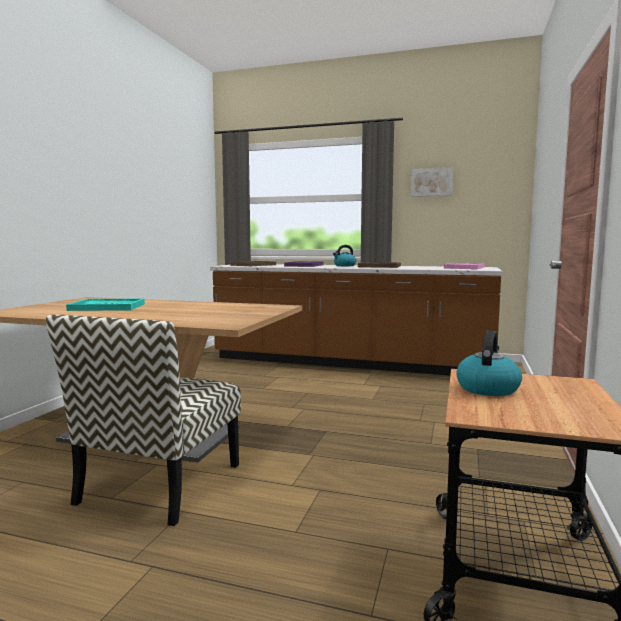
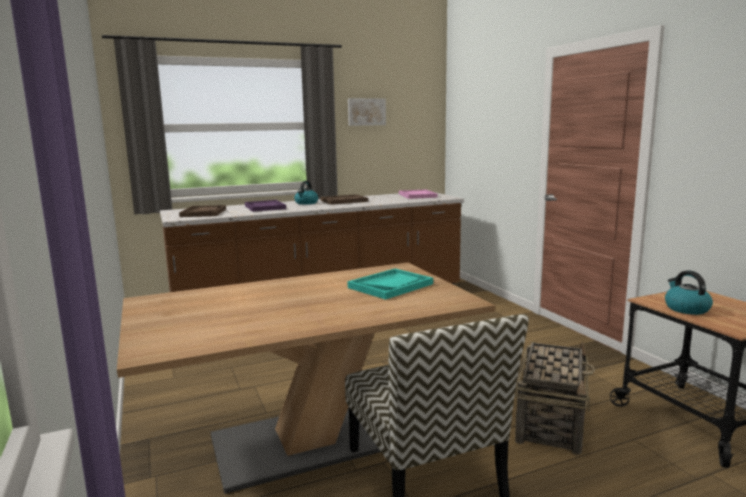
camera: 40 degrees left, 5 degrees up
turquoise tray [66,298,145,311] -> turquoise tray moved to [348,269,433,300]
none -> basket [515,342,595,455]

